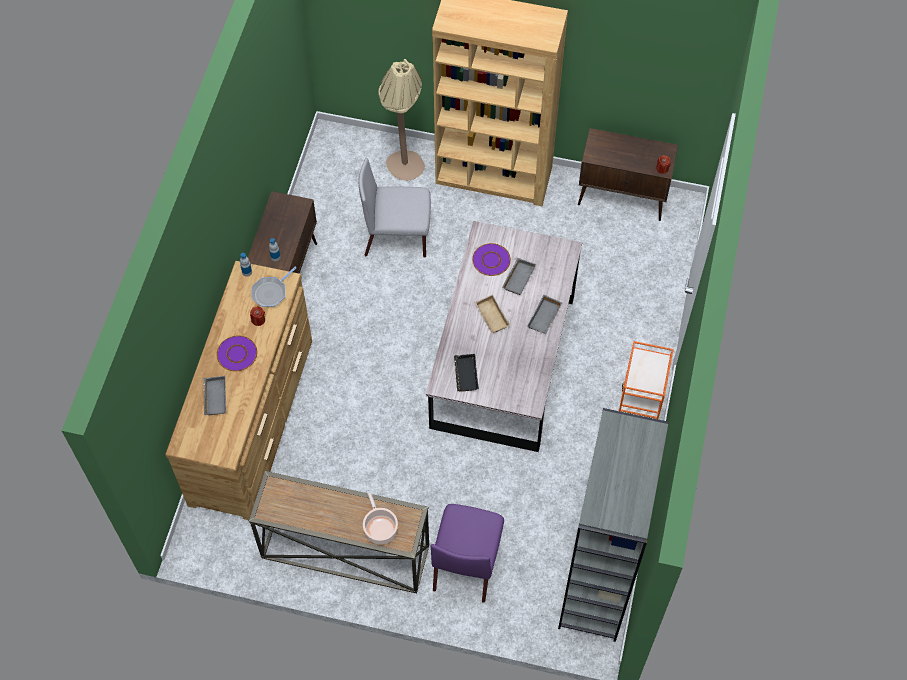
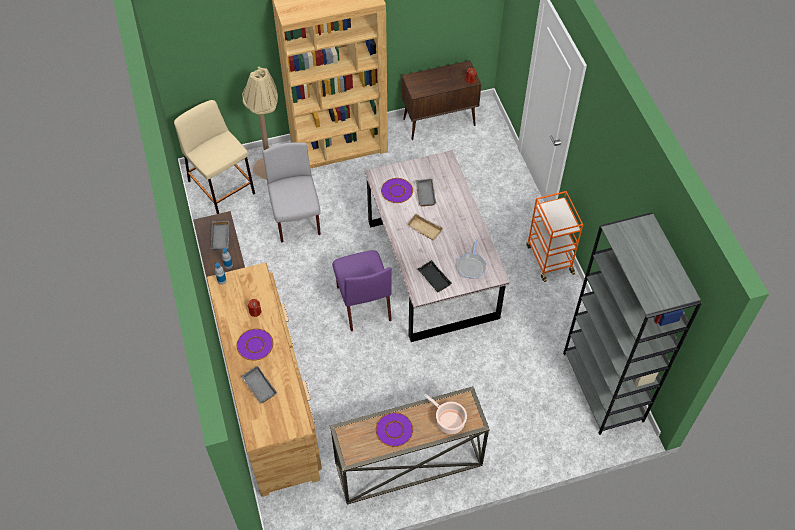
camera: 30 degrees left, 5 degrees down
frying pan [252,267,296,307] -> frying pan moved to [457,239,487,279]
grey chair [359,158,431,258] -> grey chair turned 105 degrees clockwise [263,143,321,243]
purple chair [430,504,504,603] -> purple chair moved to [332,250,392,331]
grey tray [527,295,562,334] -> grey tray moved to [211,221,229,250]
none -> beige stool [174,100,255,214]
none -> purple plate [376,412,413,447]

